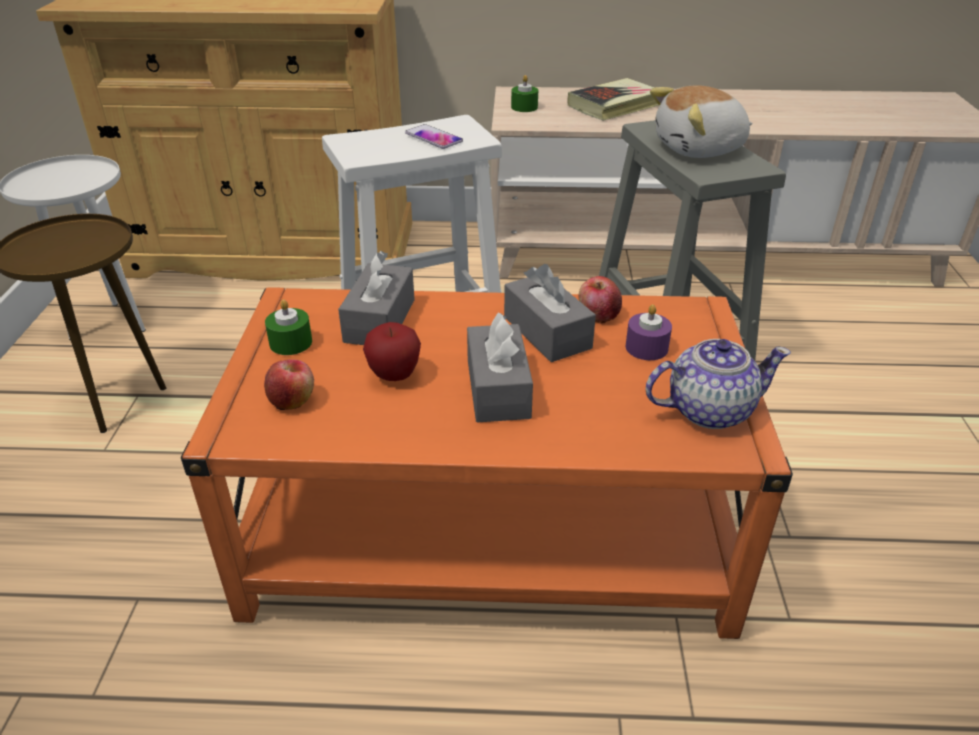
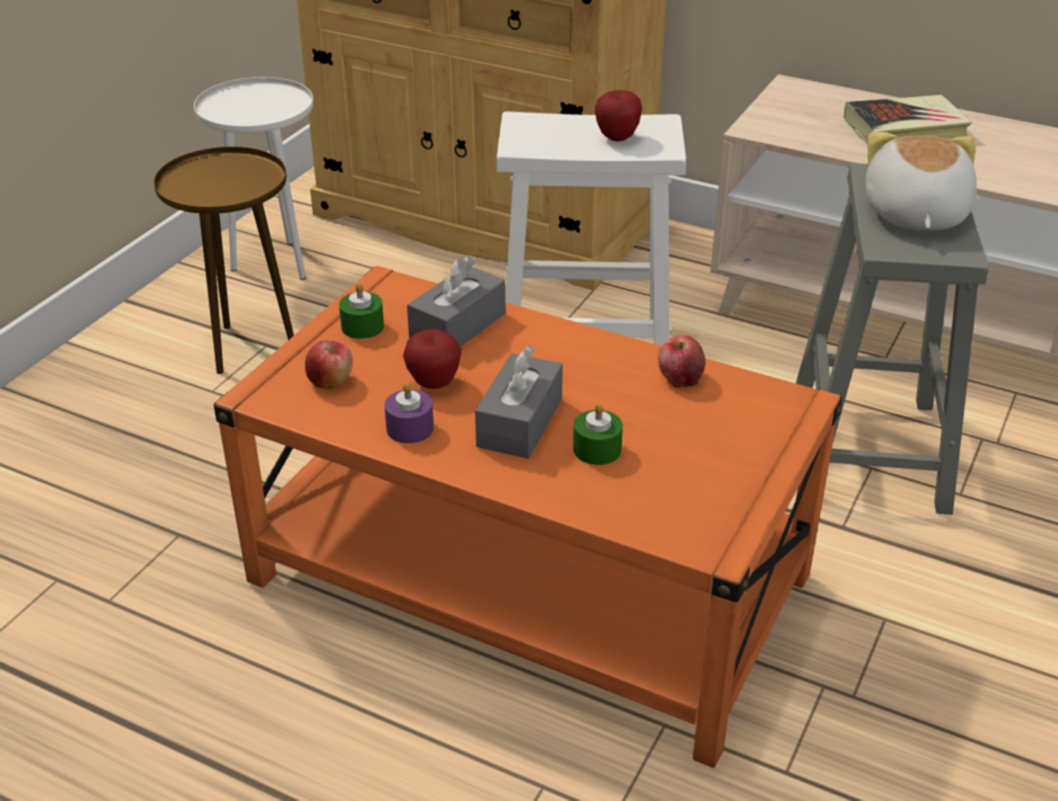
camera: 25 degrees right, 0 degrees up
phone [405,124,463,149] -> apple [595,90,642,141]
grey tissue box [504,264,596,362] -> none
green candle [511,75,538,112] -> green candle moved to [573,403,623,465]
purple candle [626,304,672,360] -> purple candle moved to [384,382,434,443]
teapot [645,339,791,429] -> none
plush toy [650,86,753,158] -> plush toy turned 90 degrees clockwise [866,131,977,231]

